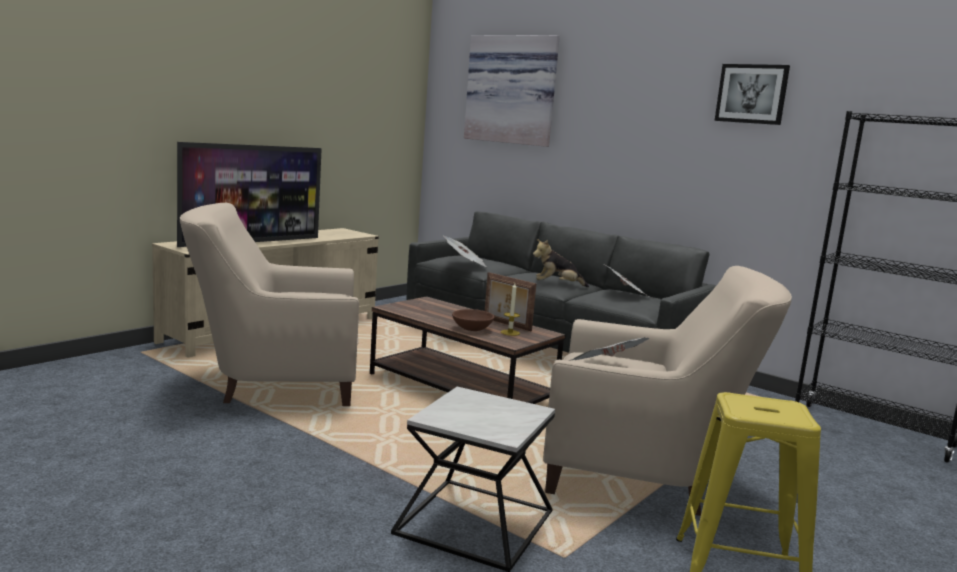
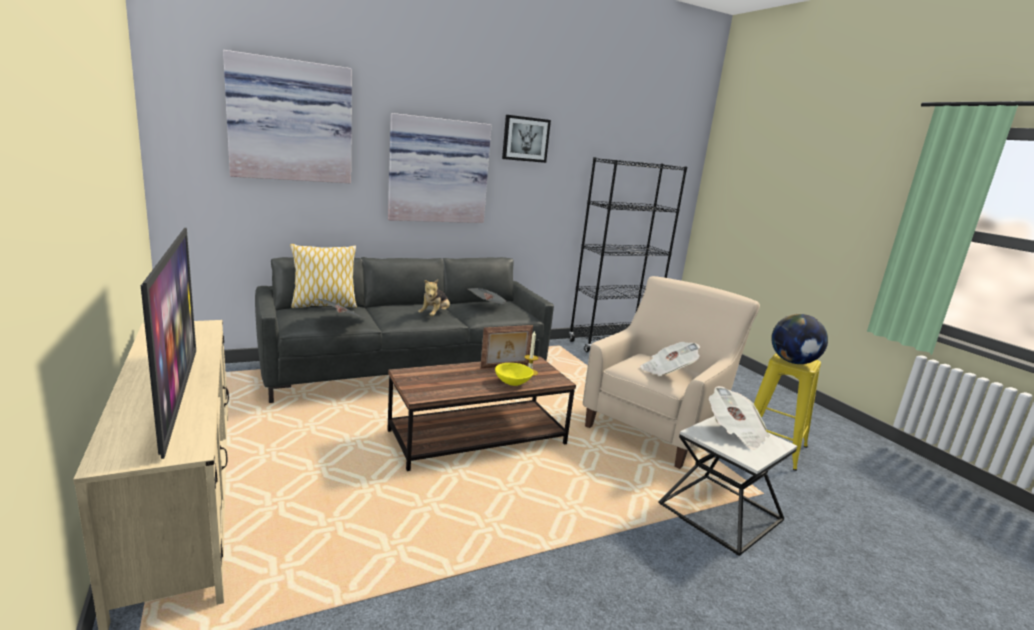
camera: 65 degrees left, 5 degrees up
beige armchair [180,203,359,406] -> none
brown bowl [452,309,495,331] -> yellow bowl [495,363,534,386]
none -> pillow [290,244,357,308]
none -> picture [388,113,491,223]
none -> newspaper [709,386,770,450]
none -> globe [771,314,828,364]

